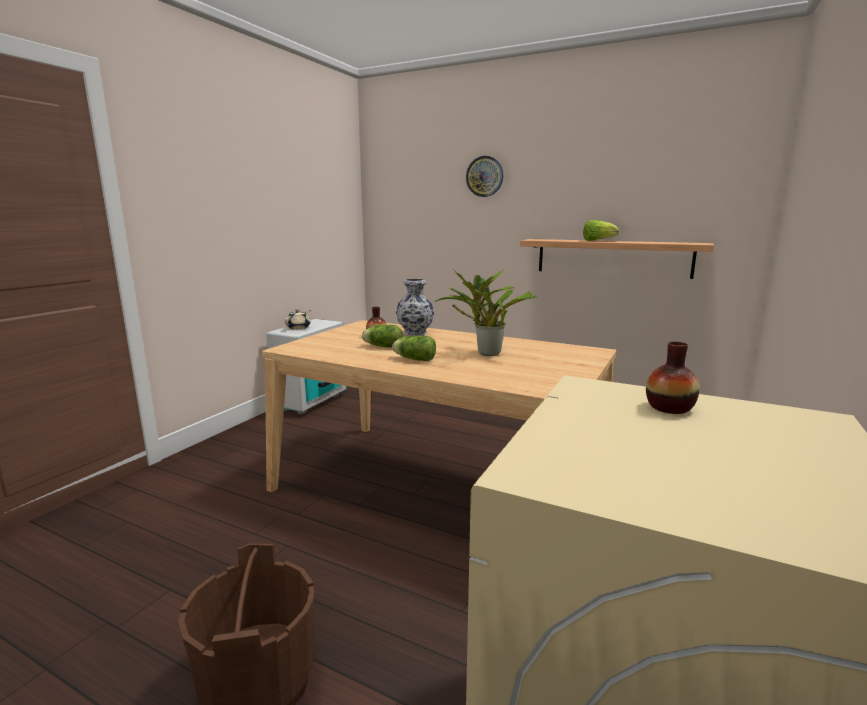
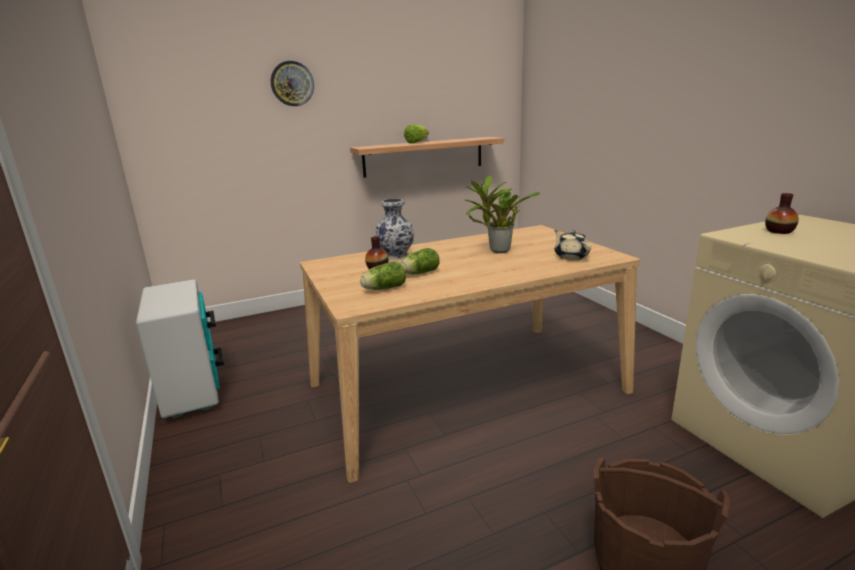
camera: 50 degrees left, 5 degrees up
beige teapot [284,309,311,329] -> beige teapot moved to [554,230,591,260]
lettuce [392,336,436,361] -> lettuce moved to [360,262,406,290]

